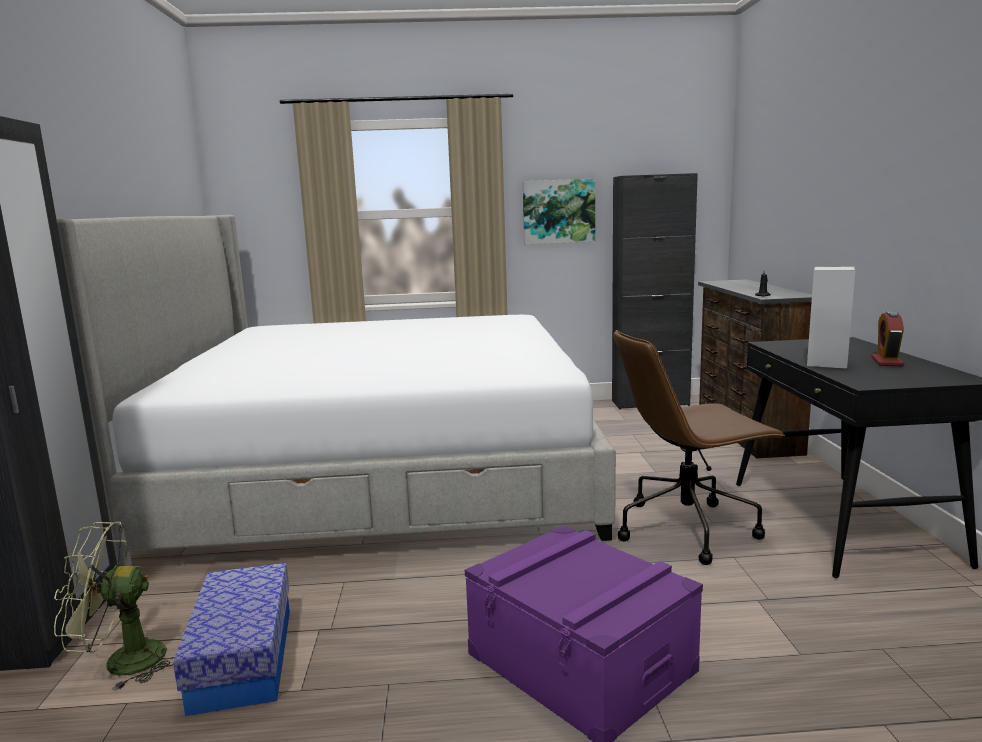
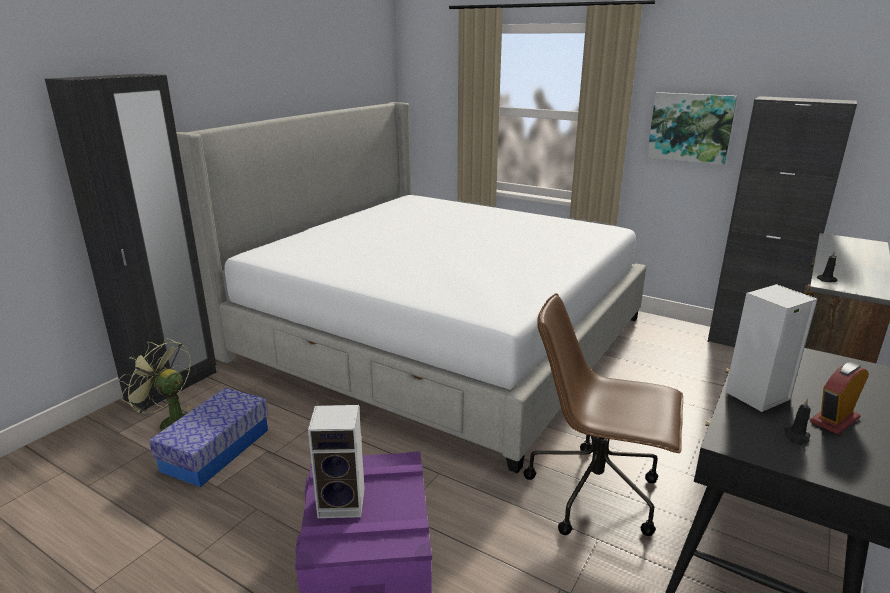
camera: 35 degrees right, 10 degrees up
none -> speaker [308,405,365,518]
none -> black candle [785,398,811,445]

